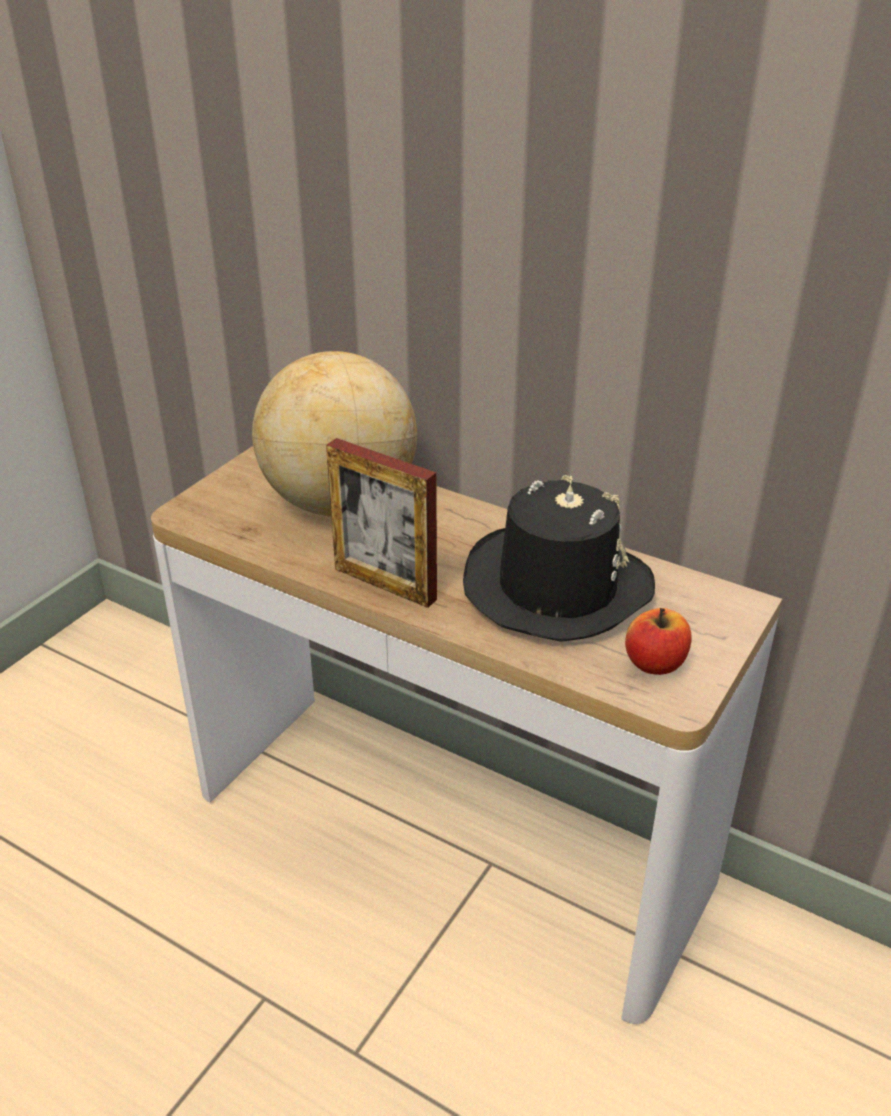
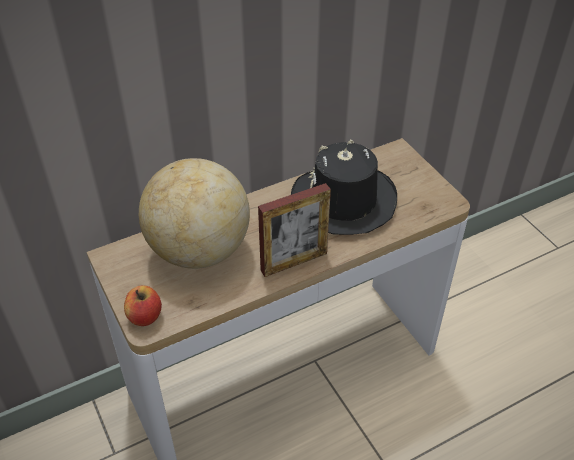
camera: 60 degrees left, 10 degrees up
apple [625,608,691,675] -> apple moved to [124,286,162,326]

